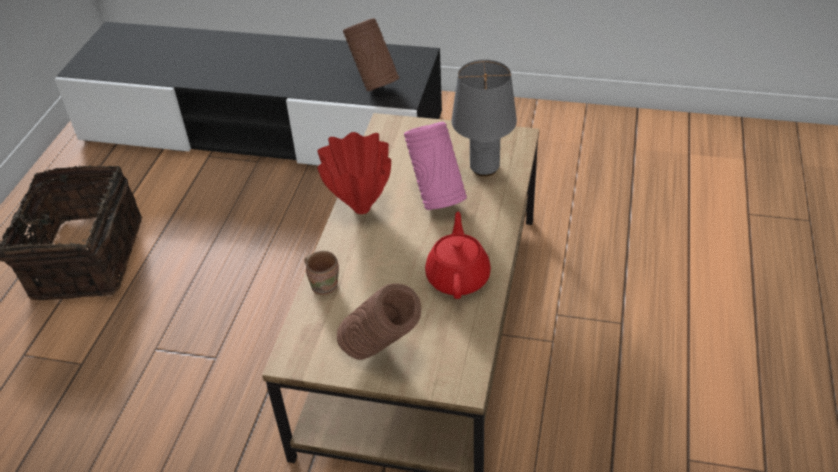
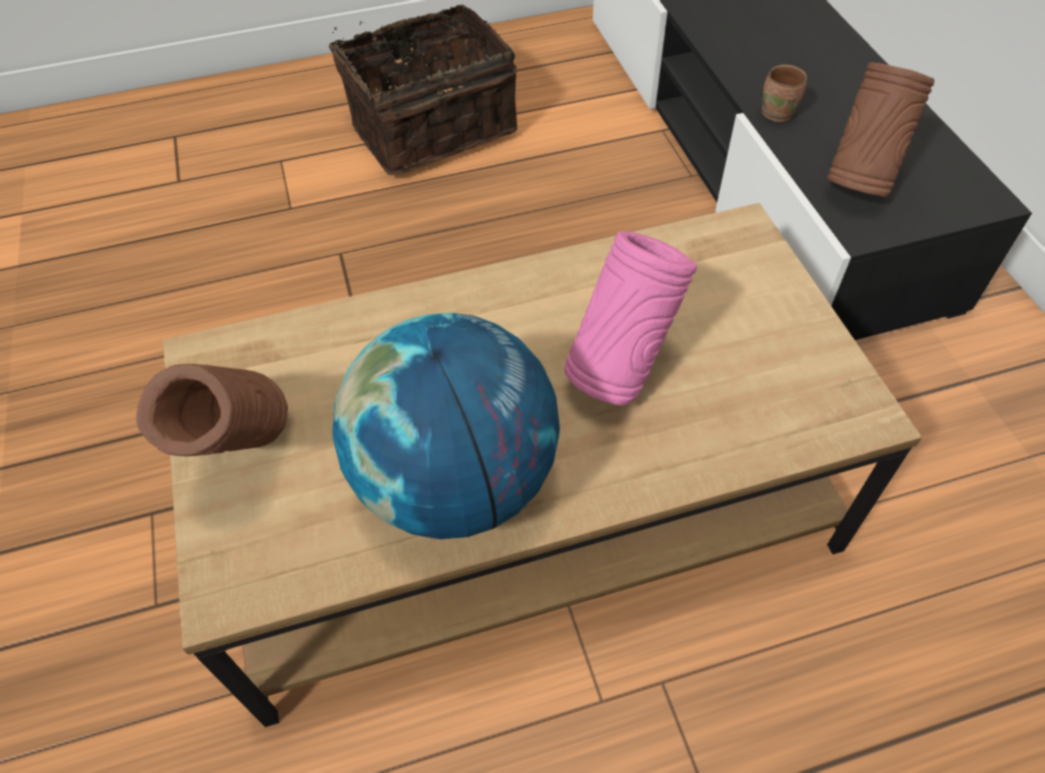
camera: 60 degrees right, 10 degrees up
brown mug [304,251,339,296] -> brown mug moved to [762,65,807,122]
red vase [317,132,391,214] -> none
red teapot [425,212,491,299] -> globe [333,313,560,539]
grey table lamp [452,60,517,176] -> none

